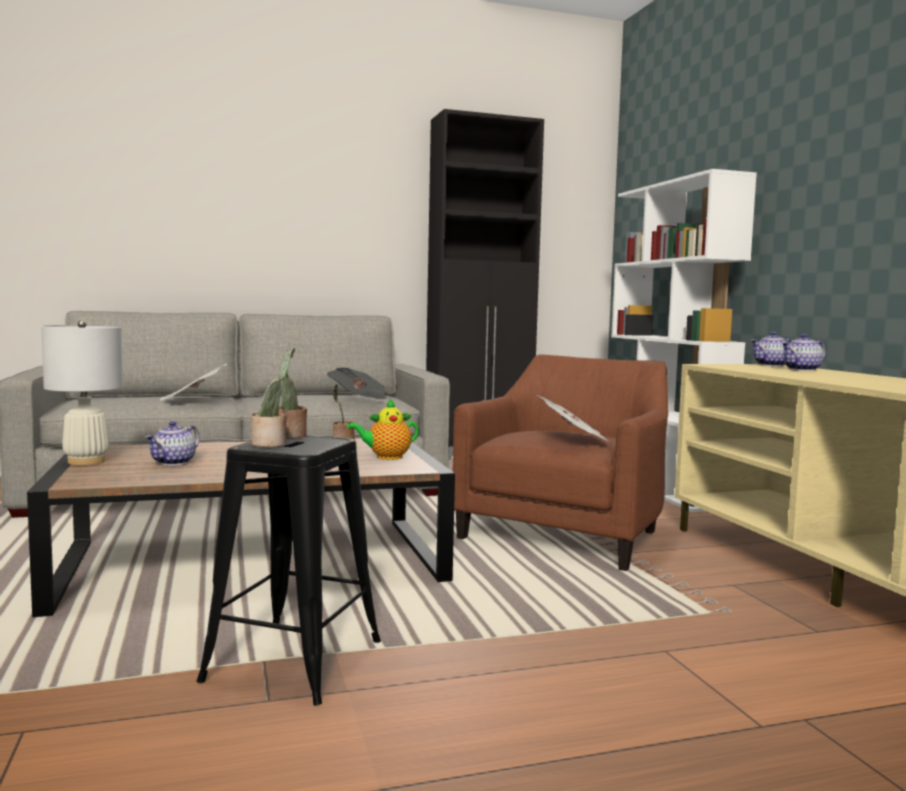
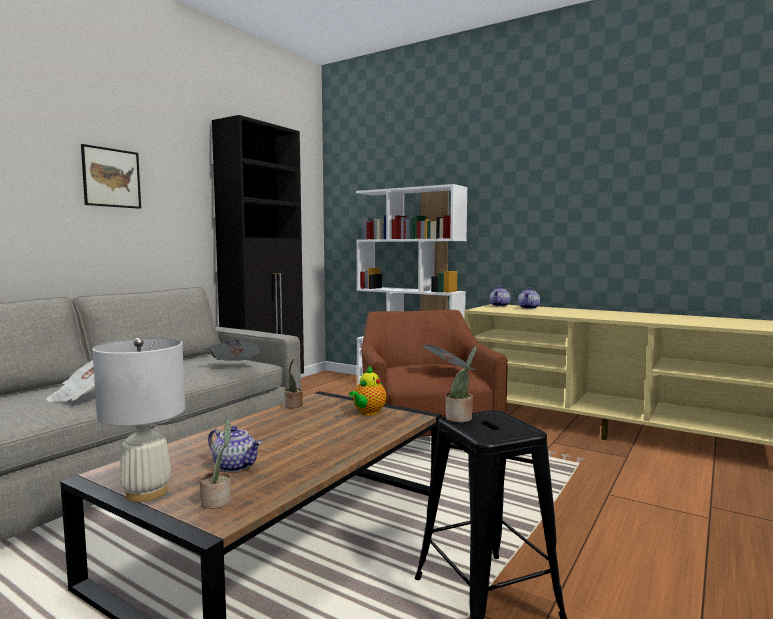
camera: 40 degrees left, 0 degrees up
teapot [145,421,200,465] -> teapot turned 45 degrees counterclockwise [208,426,262,472]
potted plant [251,349,292,447] -> potted plant moved to [200,419,231,509]
none -> picture [81,144,141,209]

